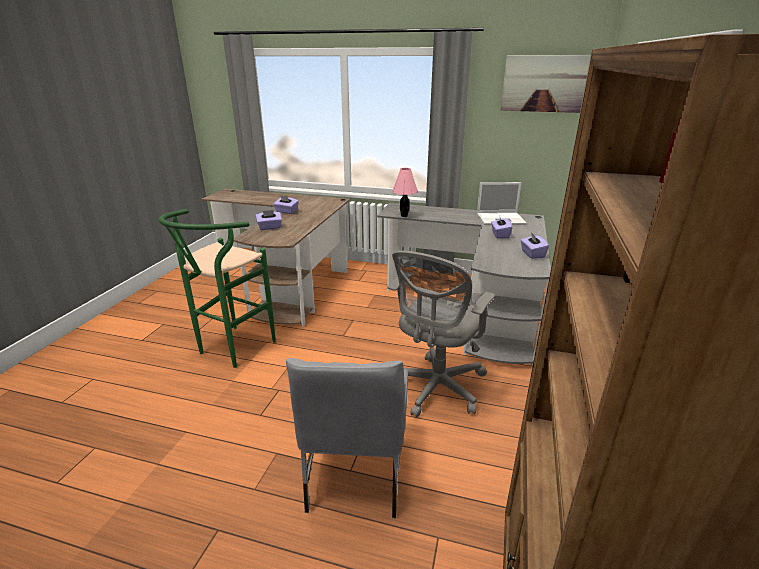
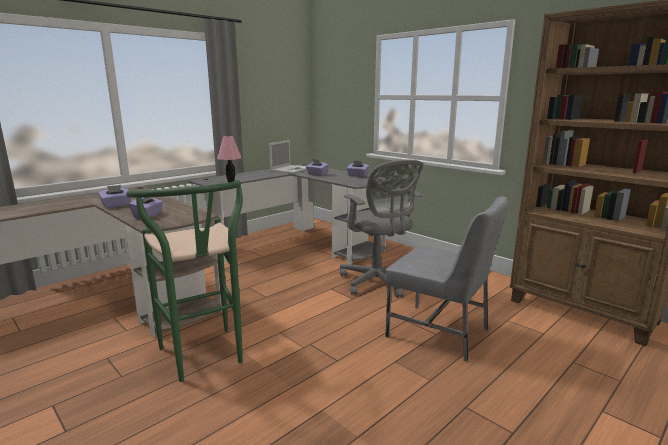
camera: 60 degrees left, 10 degrees down
picture [501,55,591,113] -> none

